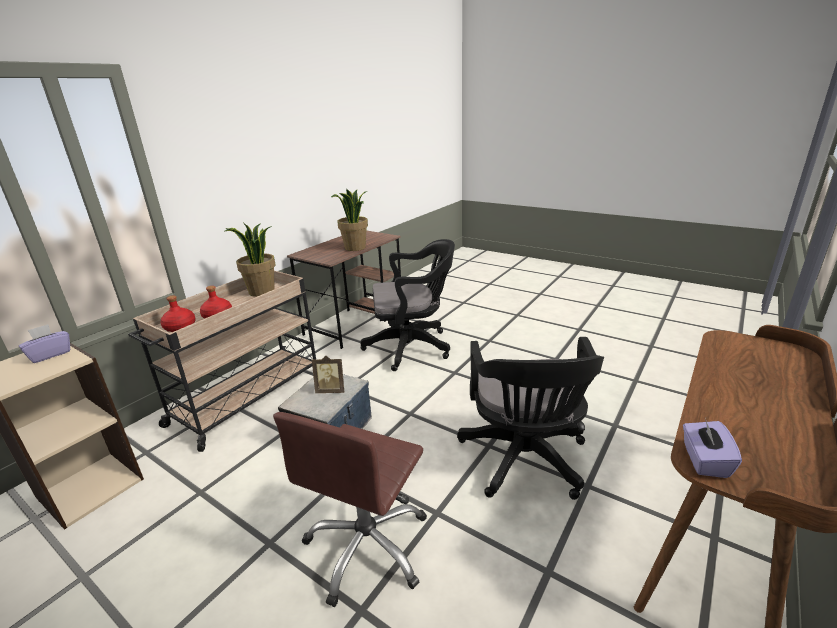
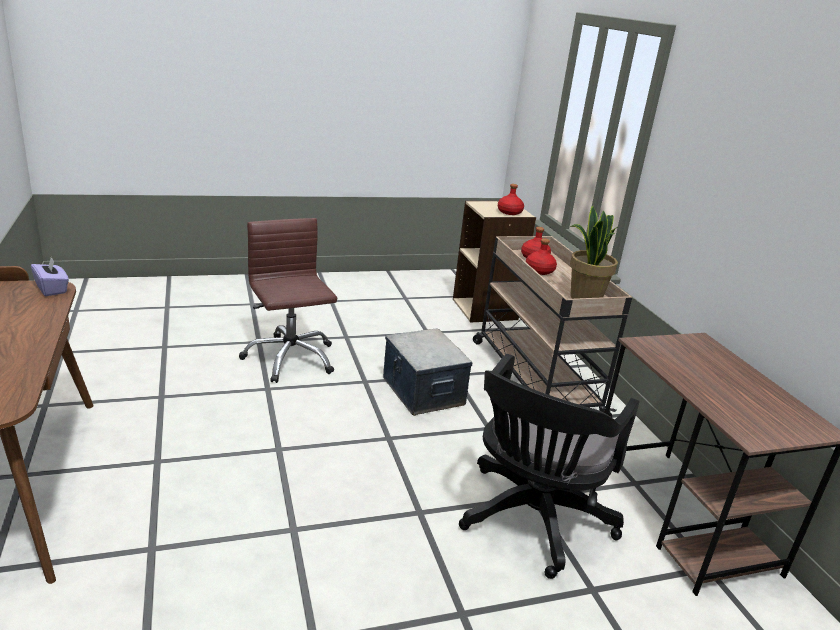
camera: 125 degrees right, 0 degrees up
purple tissue box [19,324,70,363] -> red bottle [498,184,524,215]
picture frame [312,356,344,393] -> none
potted plant [331,189,368,251] -> none
black office chair [457,337,604,500] -> none

